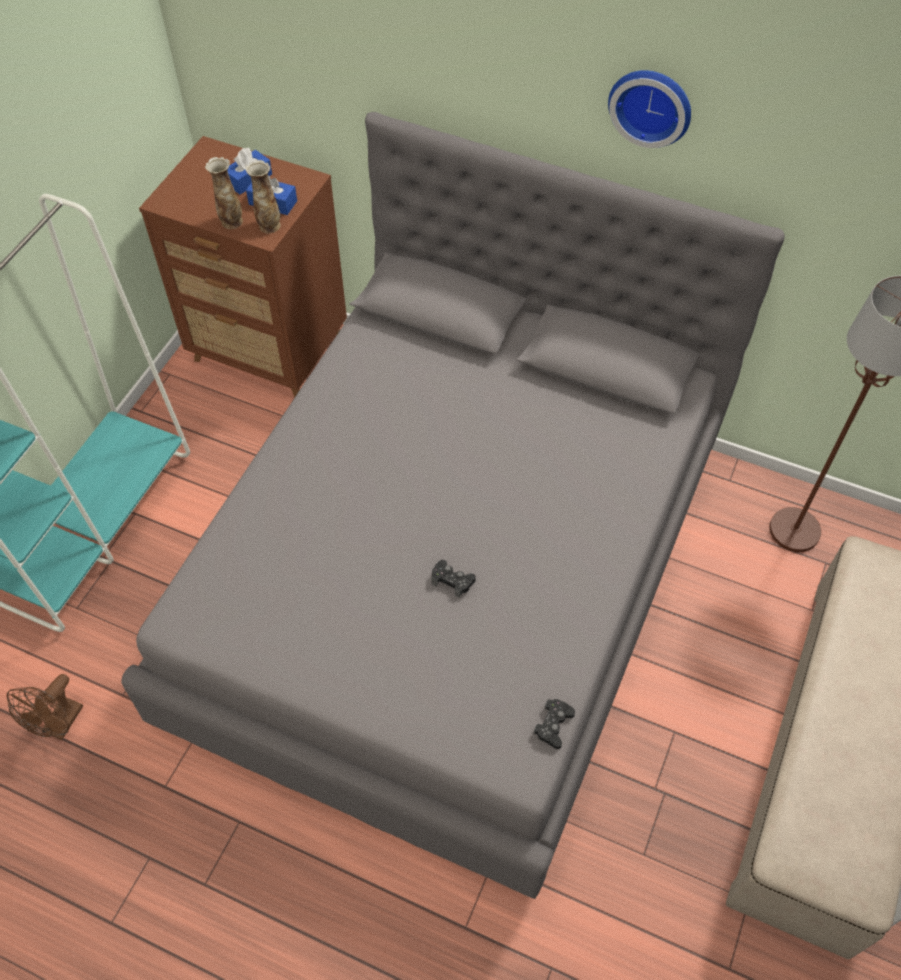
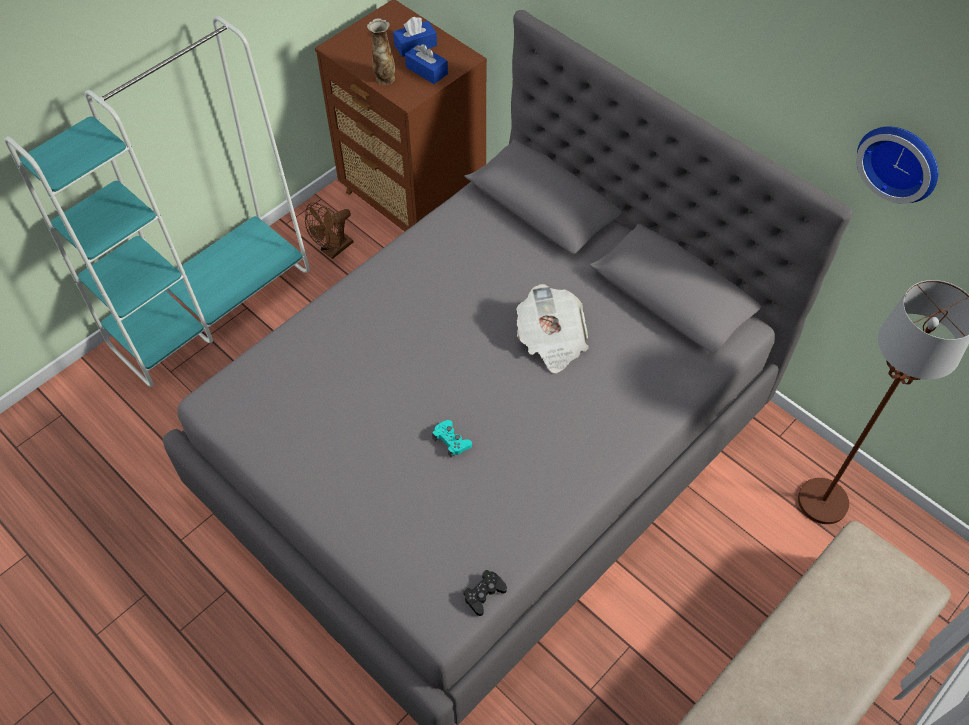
camera: 20 degrees right, 0 degrees up
brown fan [7,674,83,740] -> brown fan moved to [305,203,353,259]
vase [245,160,281,233] -> none
black game controller [431,560,476,598] -> turquoise game controller [432,420,472,457]
wall clock [608,70,691,148] -> wall clock moved to [856,127,938,204]
none -> newspaper [517,284,589,373]

